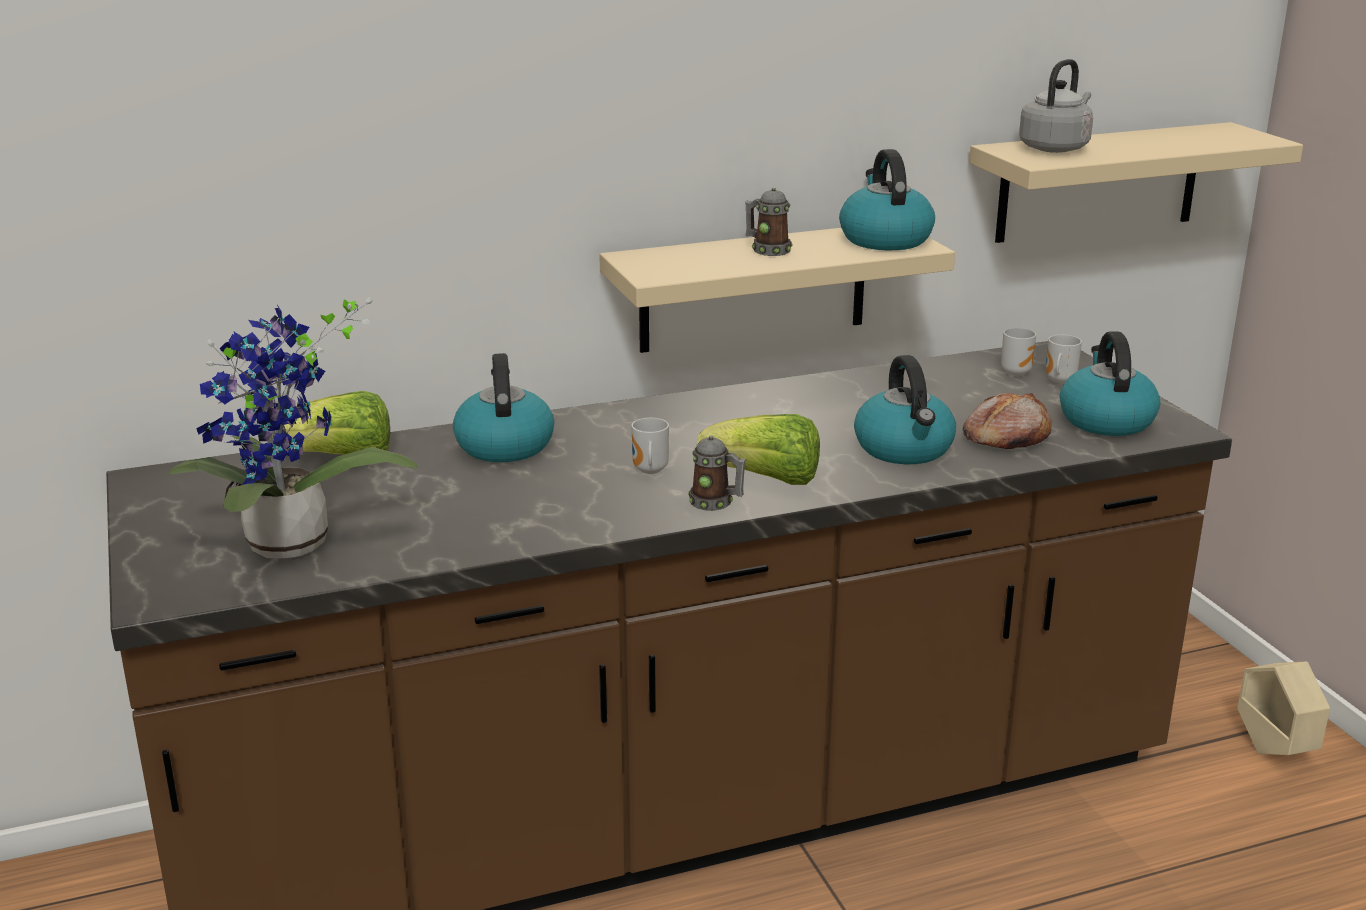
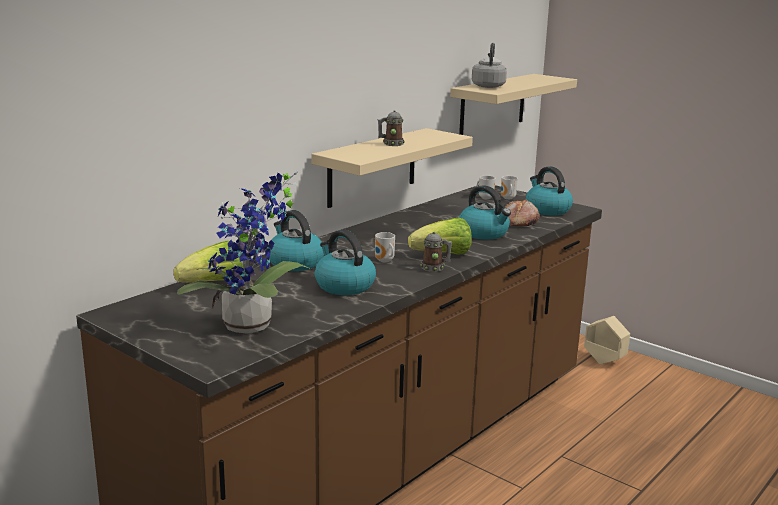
camera: 30 degrees left, 5 degrees down
kettle [839,149,935,250] -> kettle moved to [315,230,376,295]

